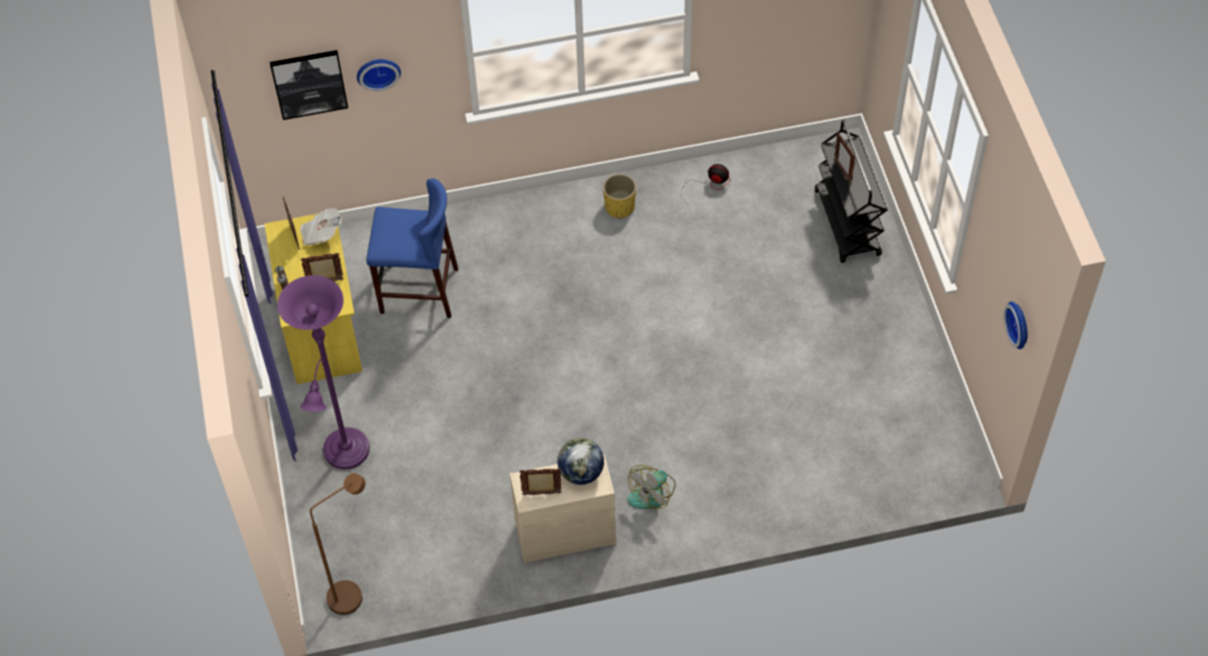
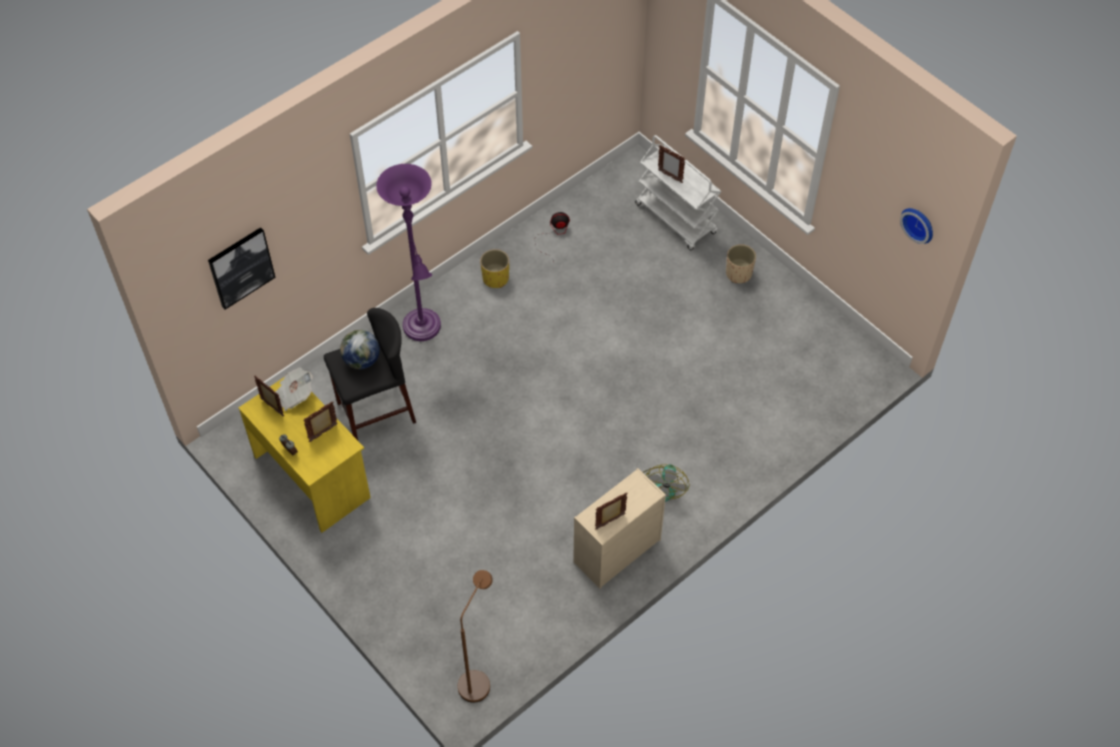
camera: 30 degrees left, 0 degrees up
purple floor lamp [277,275,370,469] -> purple floor lamp moved to [376,164,441,341]
wall clock [357,59,401,91] -> none
blue stool [366,178,458,318] -> black stool [324,308,416,440]
globe [557,438,604,485] -> globe moved to [340,330,380,369]
black cart [815,120,888,263] -> white cart [635,135,721,250]
none -> beige planter [726,244,756,283]

